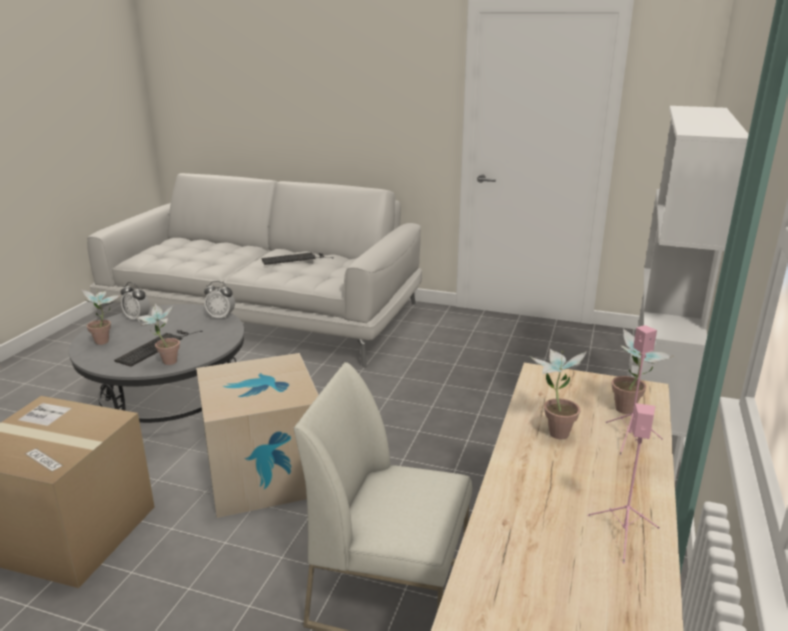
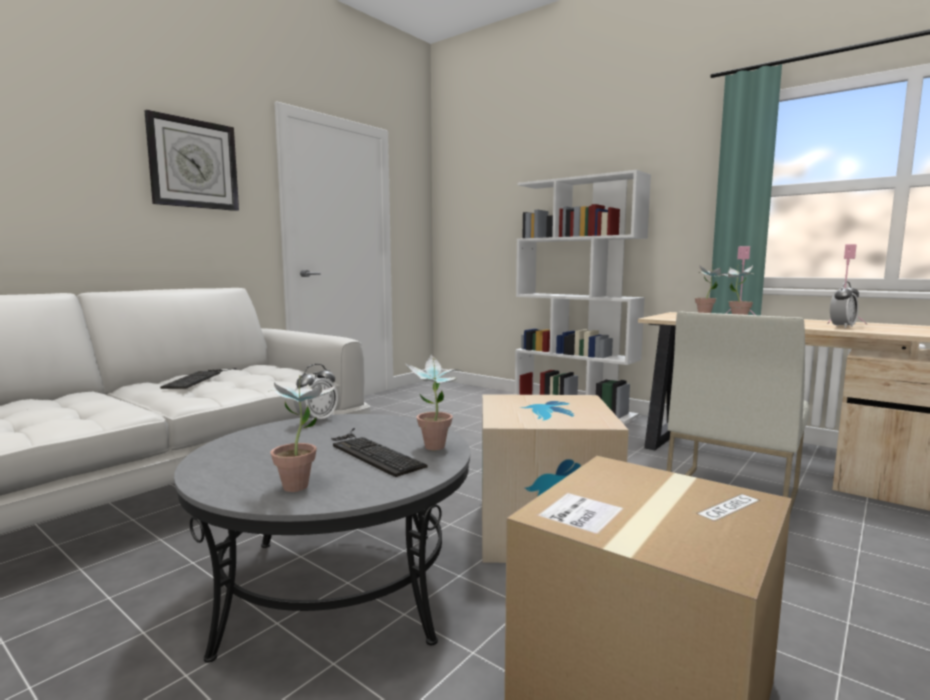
camera: 70 degrees left, 15 degrees down
alarm clock [121,282,150,322] -> alarm clock moved to [830,281,859,328]
none -> wall clock [145,110,239,211]

